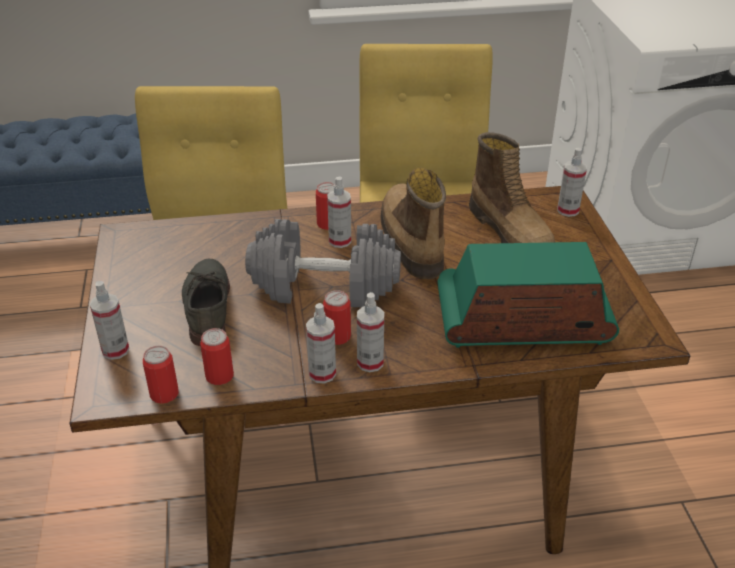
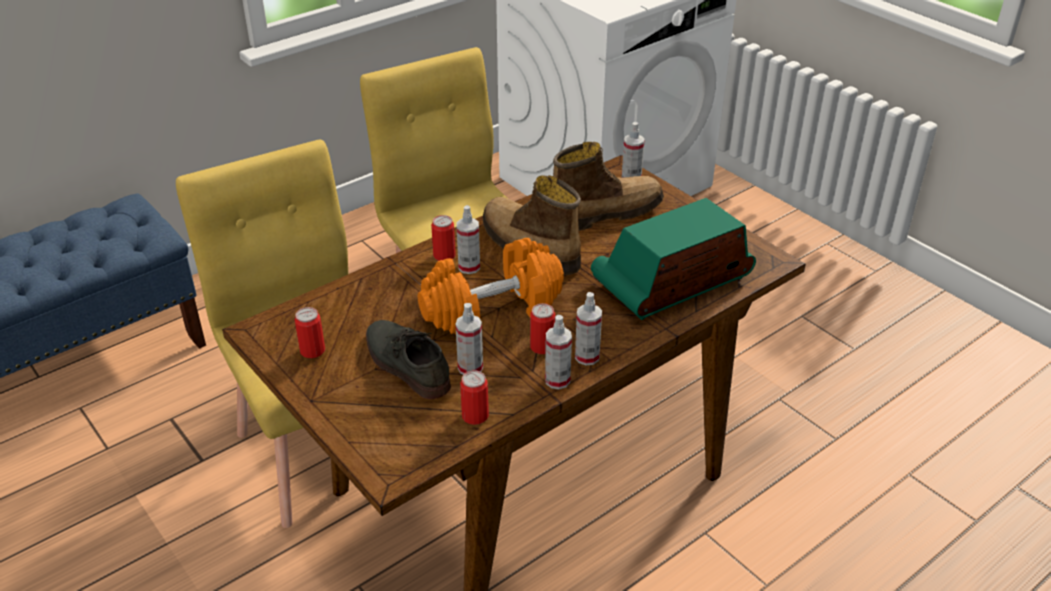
camera: 30 degrees left, 0 degrees up
spray bottle [90,281,129,360] -> spray bottle moved to [455,303,483,375]
can [143,346,179,404] -> can moved to [295,307,325,358]
grey dumbbell [245,219,401,308] -> orange dumbbell [418,238,564,334]
boot [469,132,555,243] -> boot turned 60 degrees counterclockwise [553,142,664,231]

